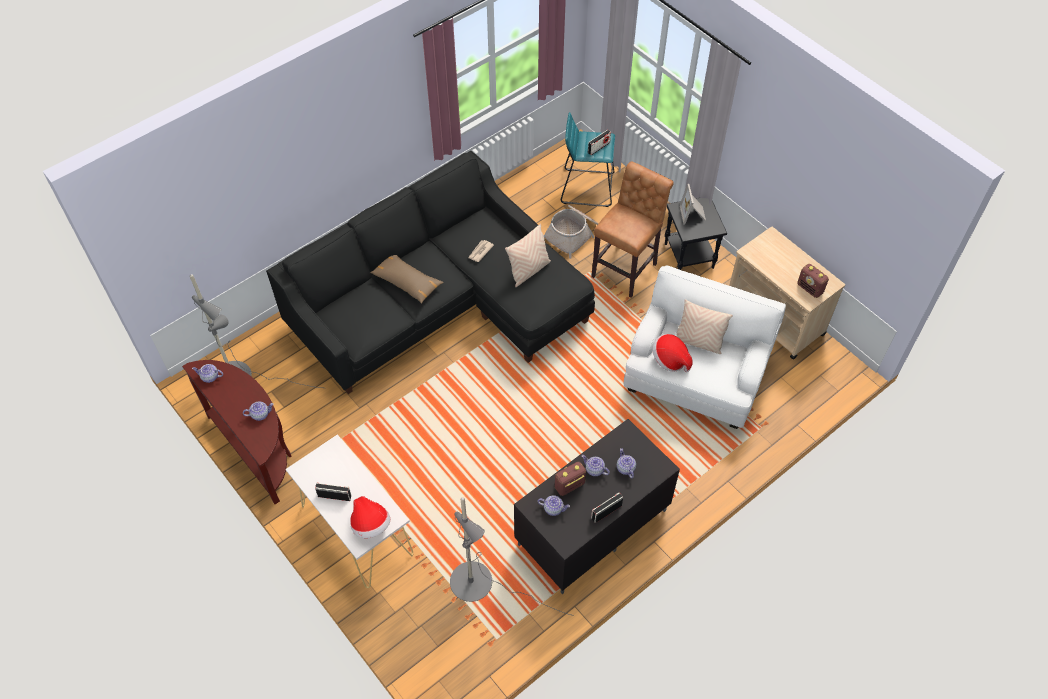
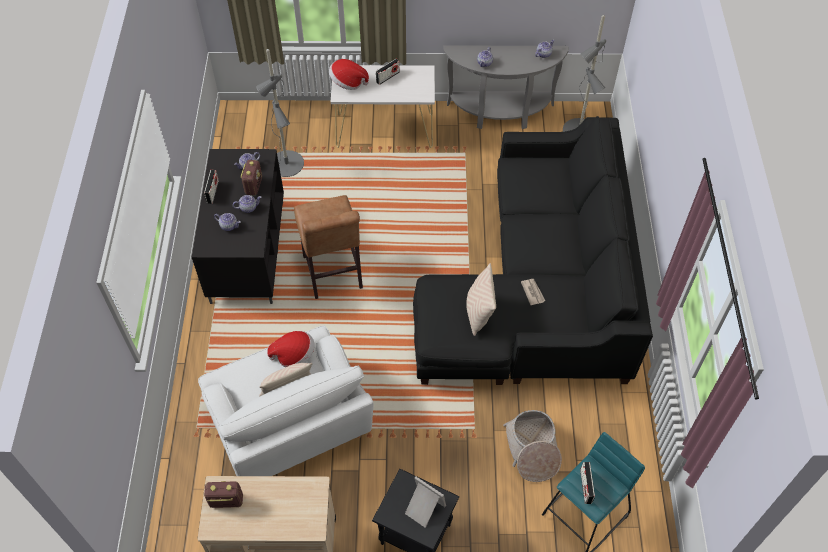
camera: 130 degrees right, 0 degrees up
brown console table [182,360,292,504] -> grey console table [443,45,569,129]
brown pillow [370,255,444,304] -> none
brown stool [591,162,674,298] -> brown stool moved to [294,195,363,299]

